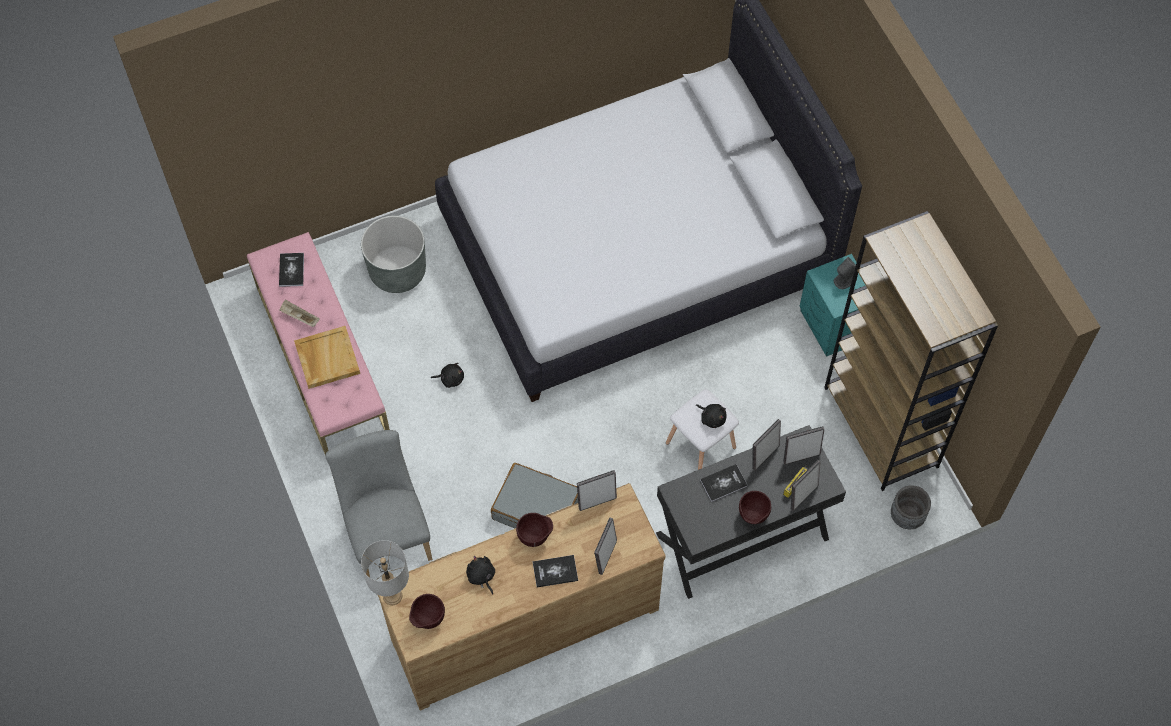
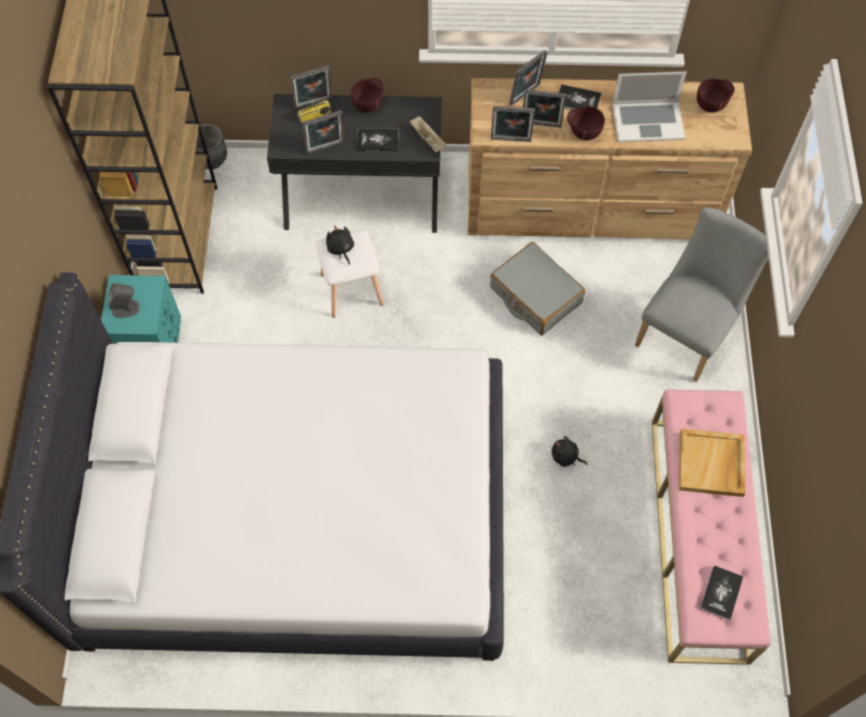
camera: 155 degrees left, 0 degrees up
beige tray [279,300,320,327] -> beige tray moved to [410,117,446,152]
grey chair [325,430,432,578] -> grey chair turned 150 degrees counterclockwise [635,207,769,382]
grey planter [361,216,426,293] -> none
grey table lamp [361,540,409,605] -> none
black plush toy [466,556,495,594] -> laptop [612,72,687,142]
picture frame [783,426,825,465] -> picture frame moved to [523,89,566,128]

